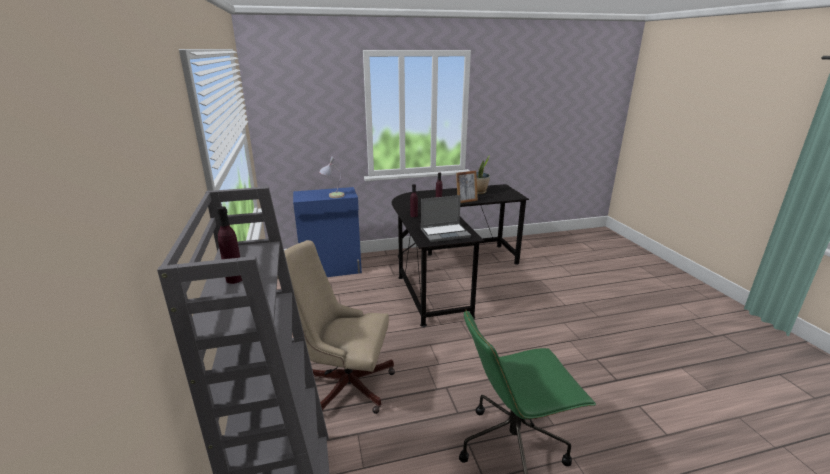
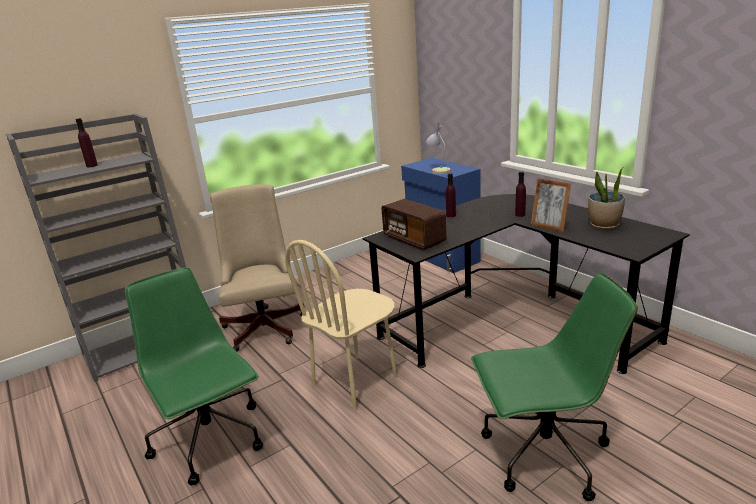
camera: 70 degrees right, 0 degrees up
laptop [421,195,471,242] -> radio [382,199,446,251]
none -> beige chair [285,240,397,410]
none -> green office chair [471,273,638,501]

